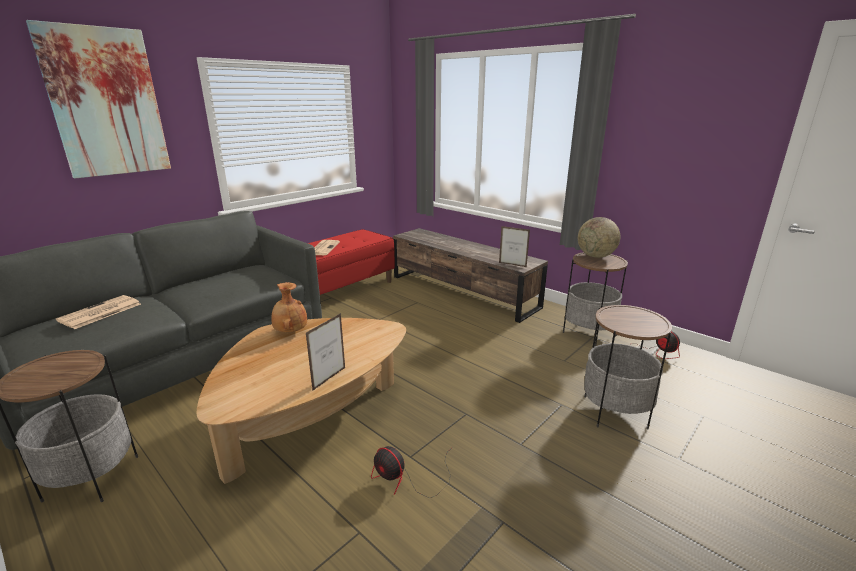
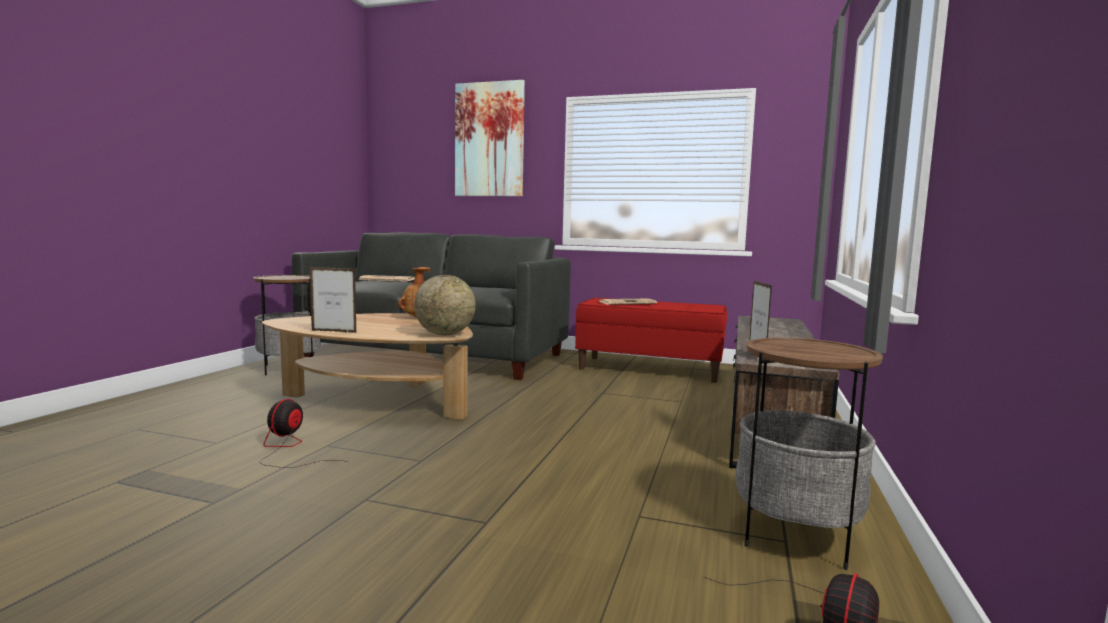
camera: 65 degrees right, 15 degrees down
globe [578,217,621,258] -> globe moved to [414,275,476,335]
side table [584,305,672,430] -> none

